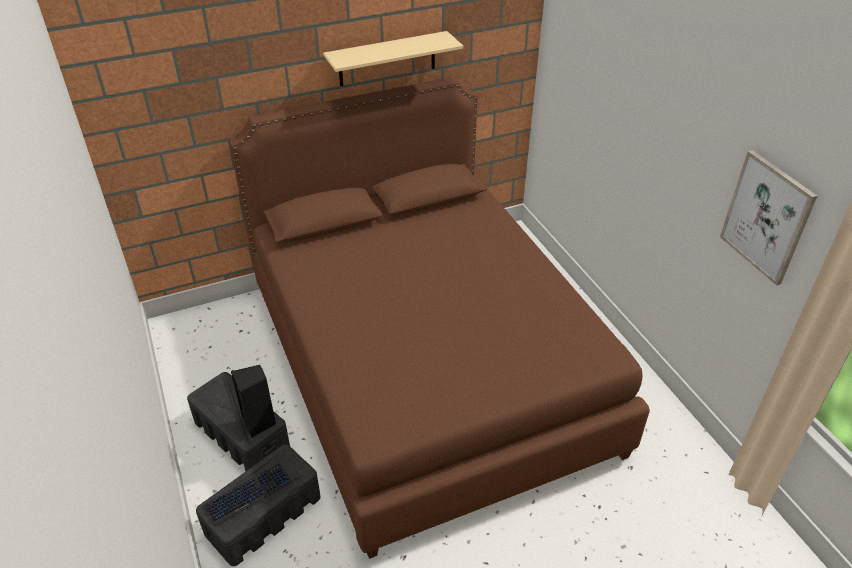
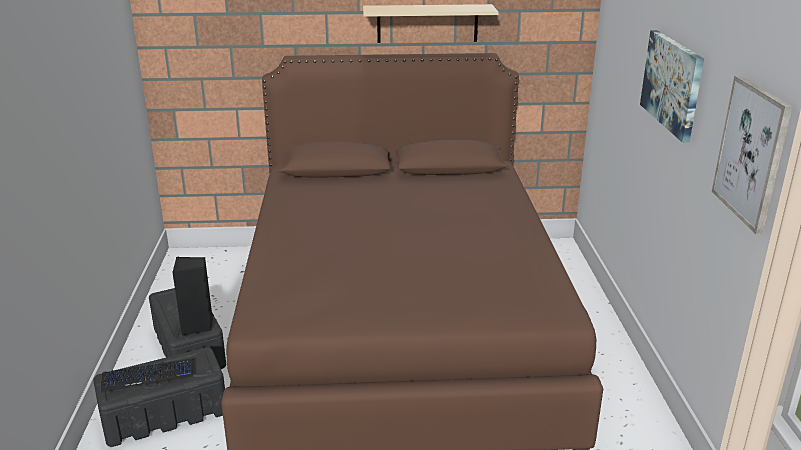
camera: 20 degrees right, 15 degrees down
none -> picture [640,30,704,143]

